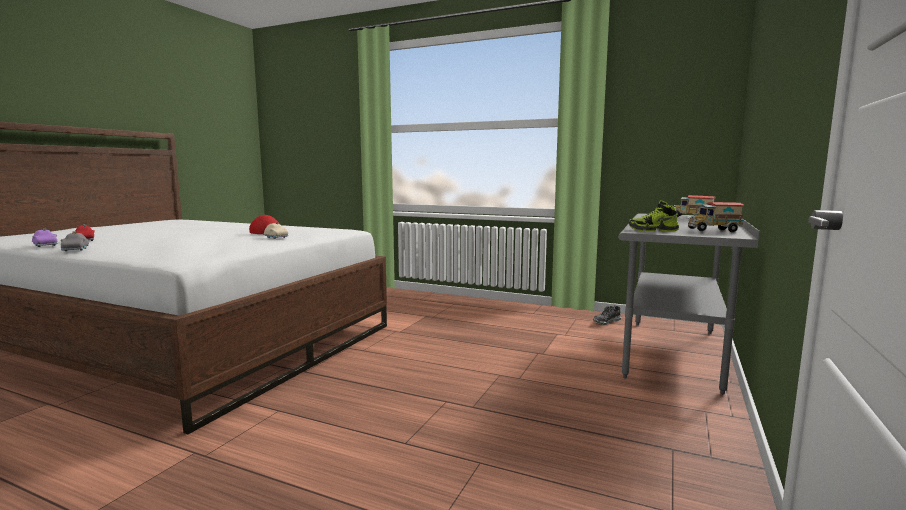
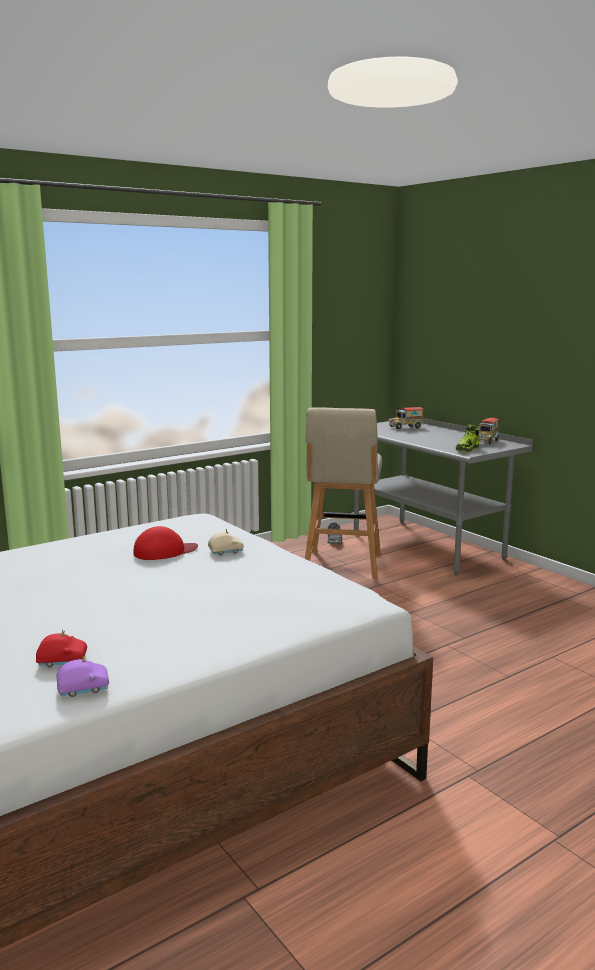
camera: 60 degrees left, 5 degrees up
grey toy car [61,231,89,251] -> none
none -> beige stool [305,407,382,579]

